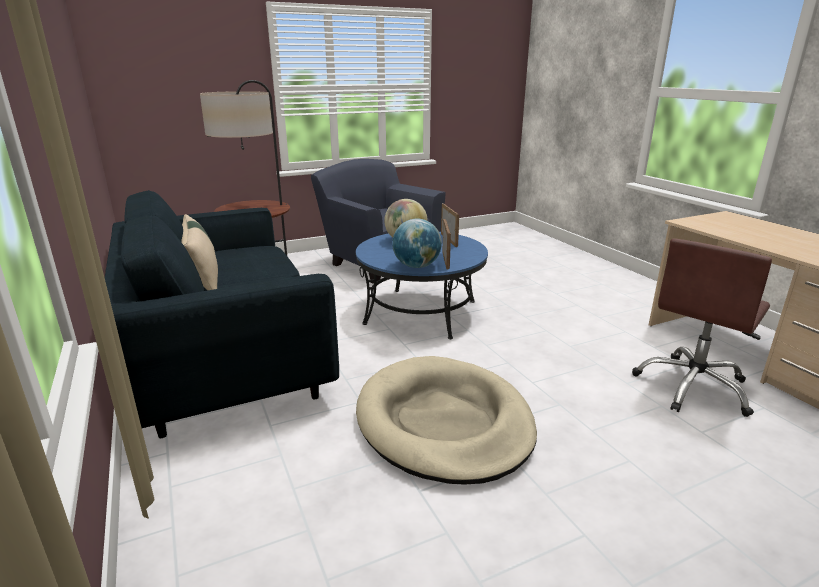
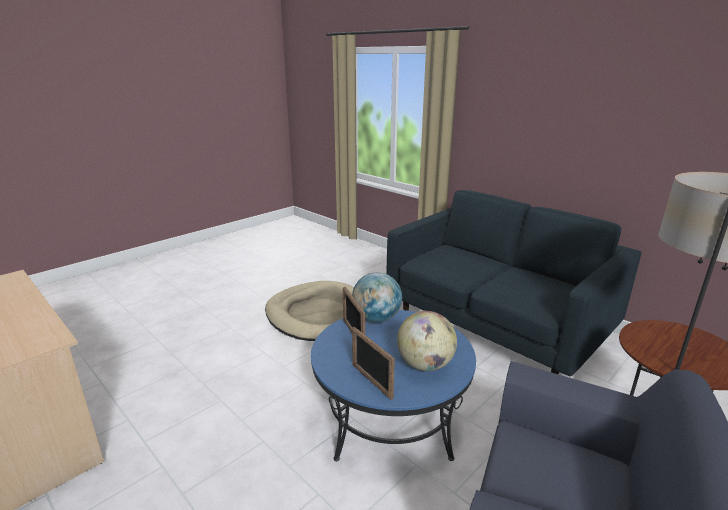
camera: 160 degrees right, 0 degrees up
beige pillow [181,214,218,290] -> none
brown office chair [632,238,772,417] -> none

